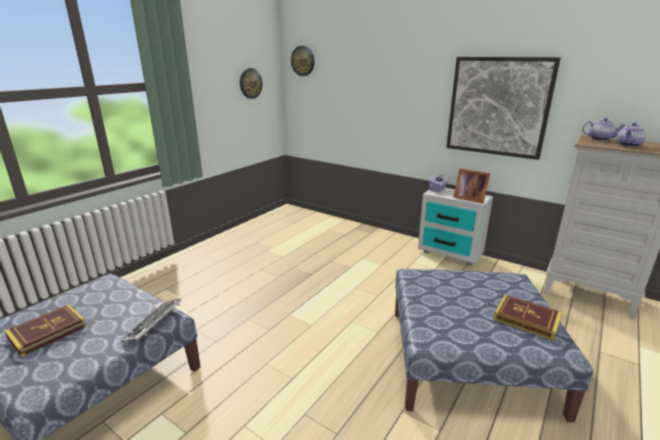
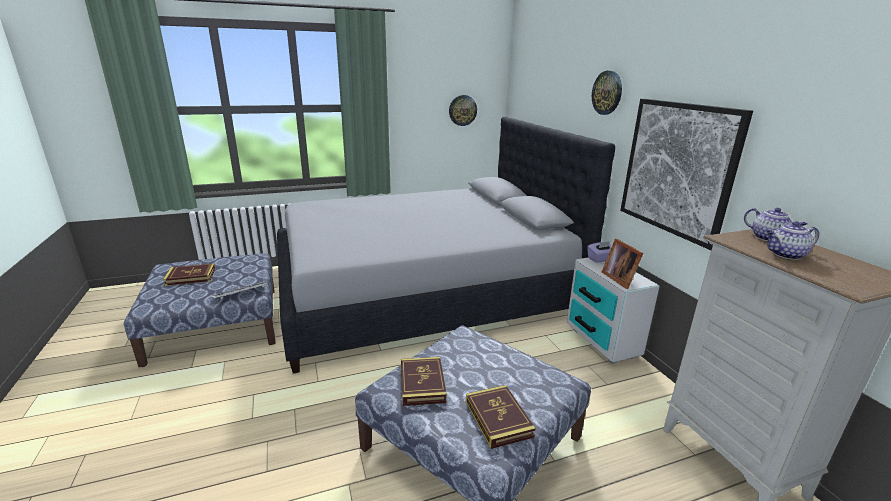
camera: 35 degrees right, 0 degrees up
wall clock [291,46,315,76] -> wall clock moved to [592,71,622,115]
none -> grey bed [277,117,615,374]
none -> book [401,357,447,406]

